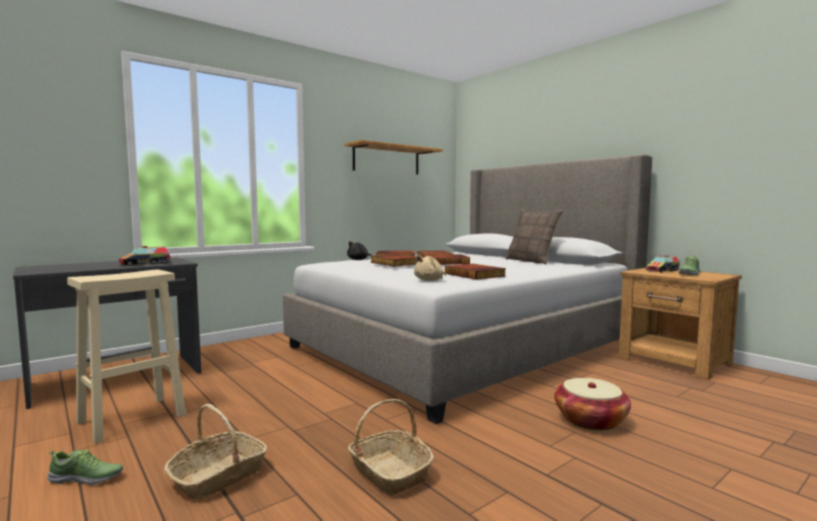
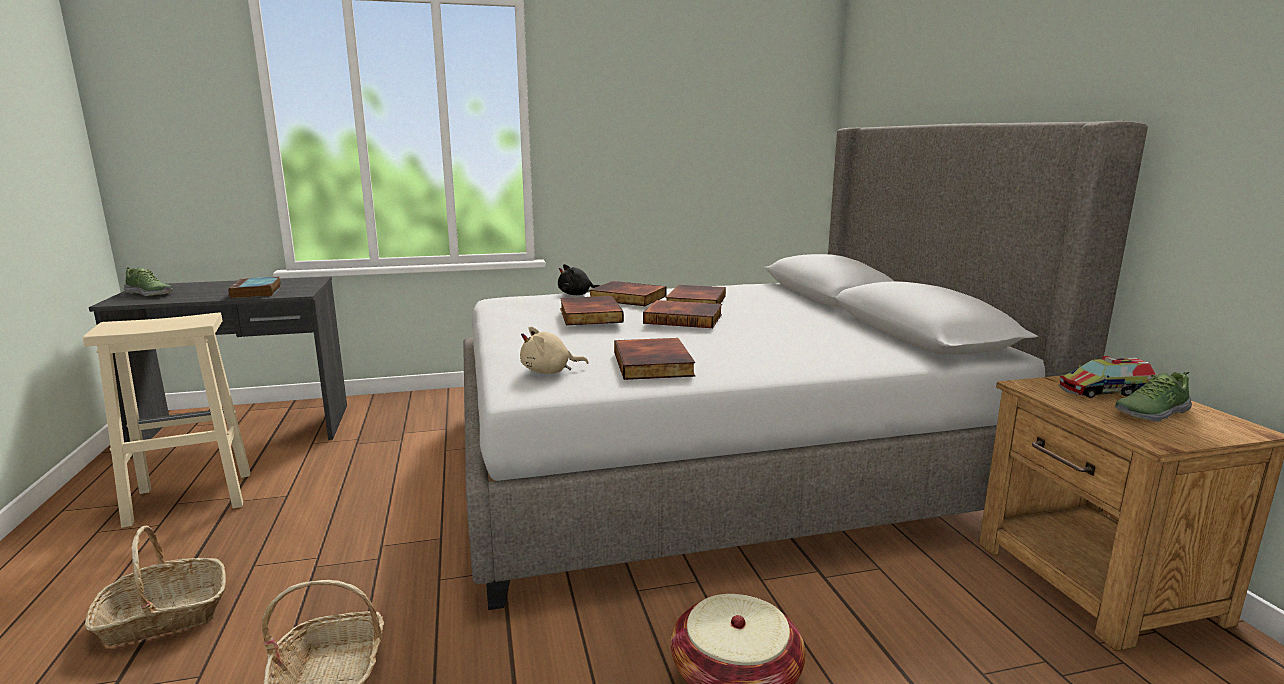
camera: 25 degrees right, 10 degrees up
shoe [47,449,123,485] -> shoe moved to [124,267,173,296]
toy truck [119,246,170,266] -> book [228,276,281,298]
shelf [344,140,443,175] -> none
pillow [506,210,563,264] -> none

